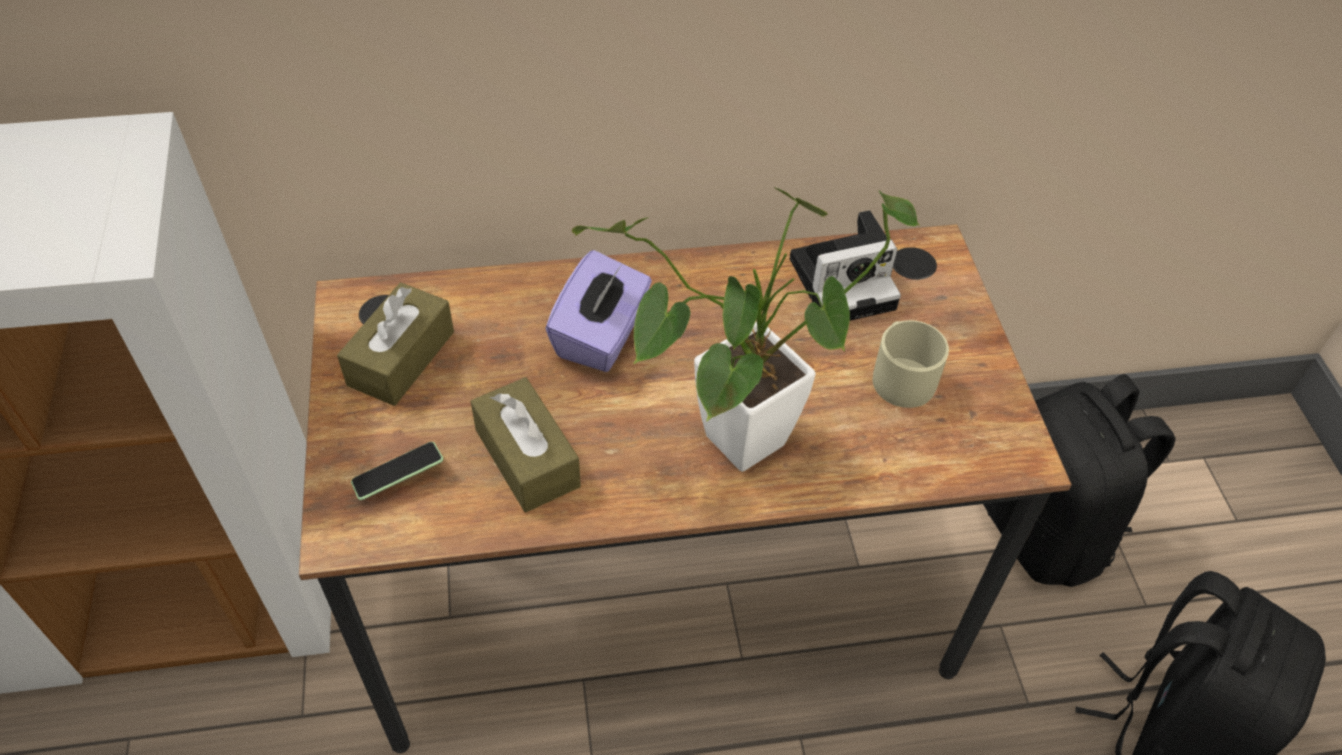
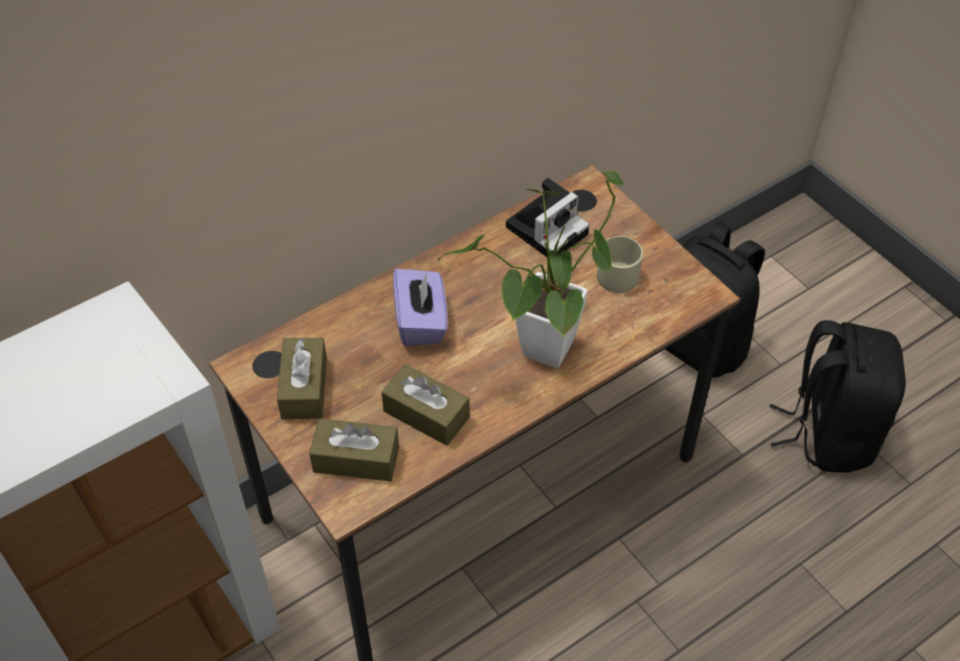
camera: 25 degrees left, 0 degrees up
phone [351,442,443,500] -> brown tissue box [309,418,399,481]

